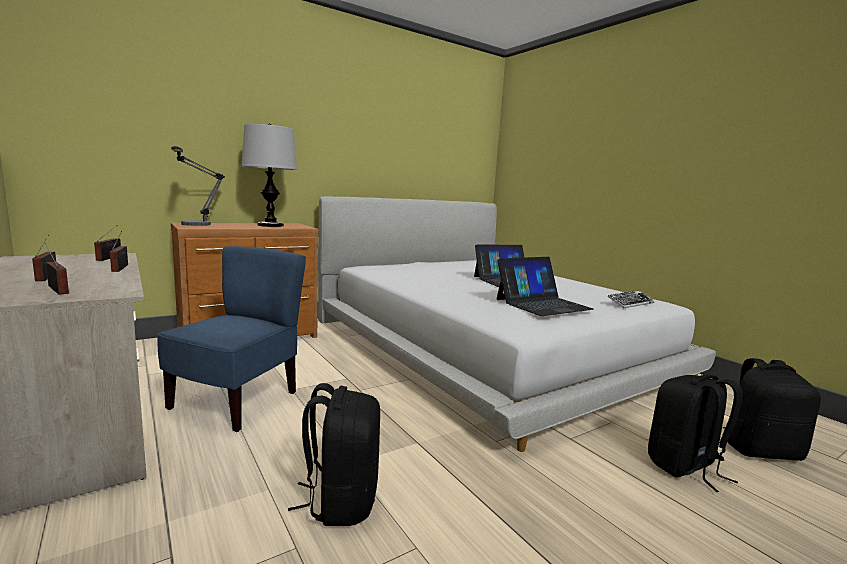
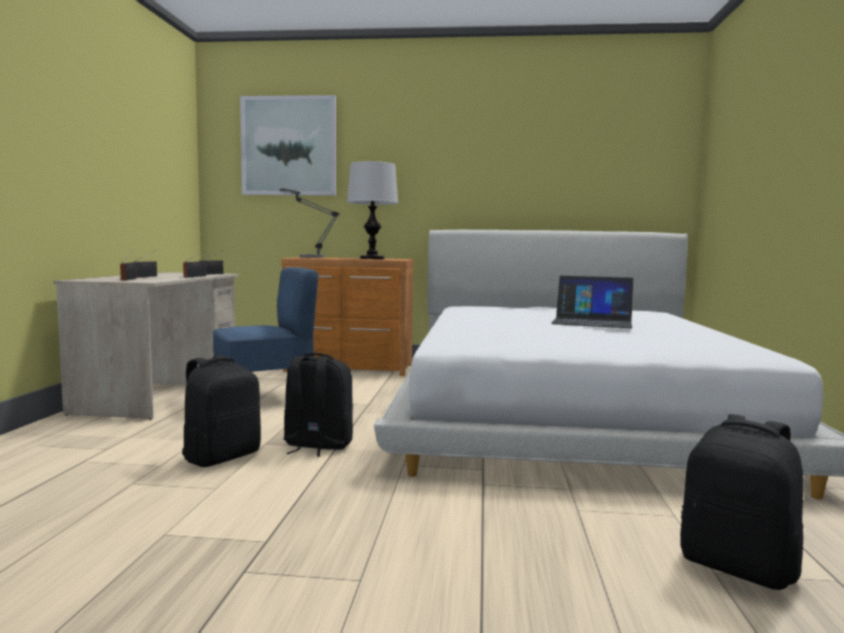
camera: 40 degrees right, 5 degrees down
laptop [497,257,593,316] -> none
keyboard [608,291,655,308] -> none
black backpack [648,374,743,492] -> black backpack moved to [283,353,353,457]
none -> picture [240,95,336,196]

